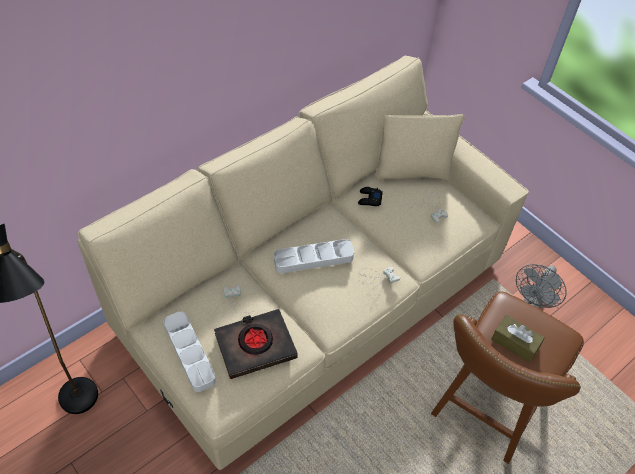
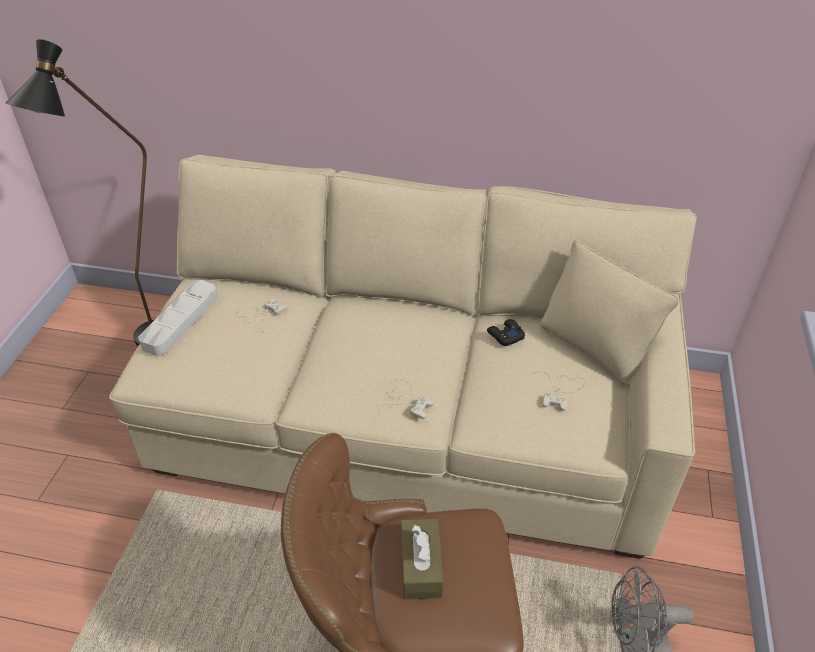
camera: 55 degrees right, 10 degrees down
black book [214,309,298,379] -> none
grey tray [274,239,354,273] -> none

